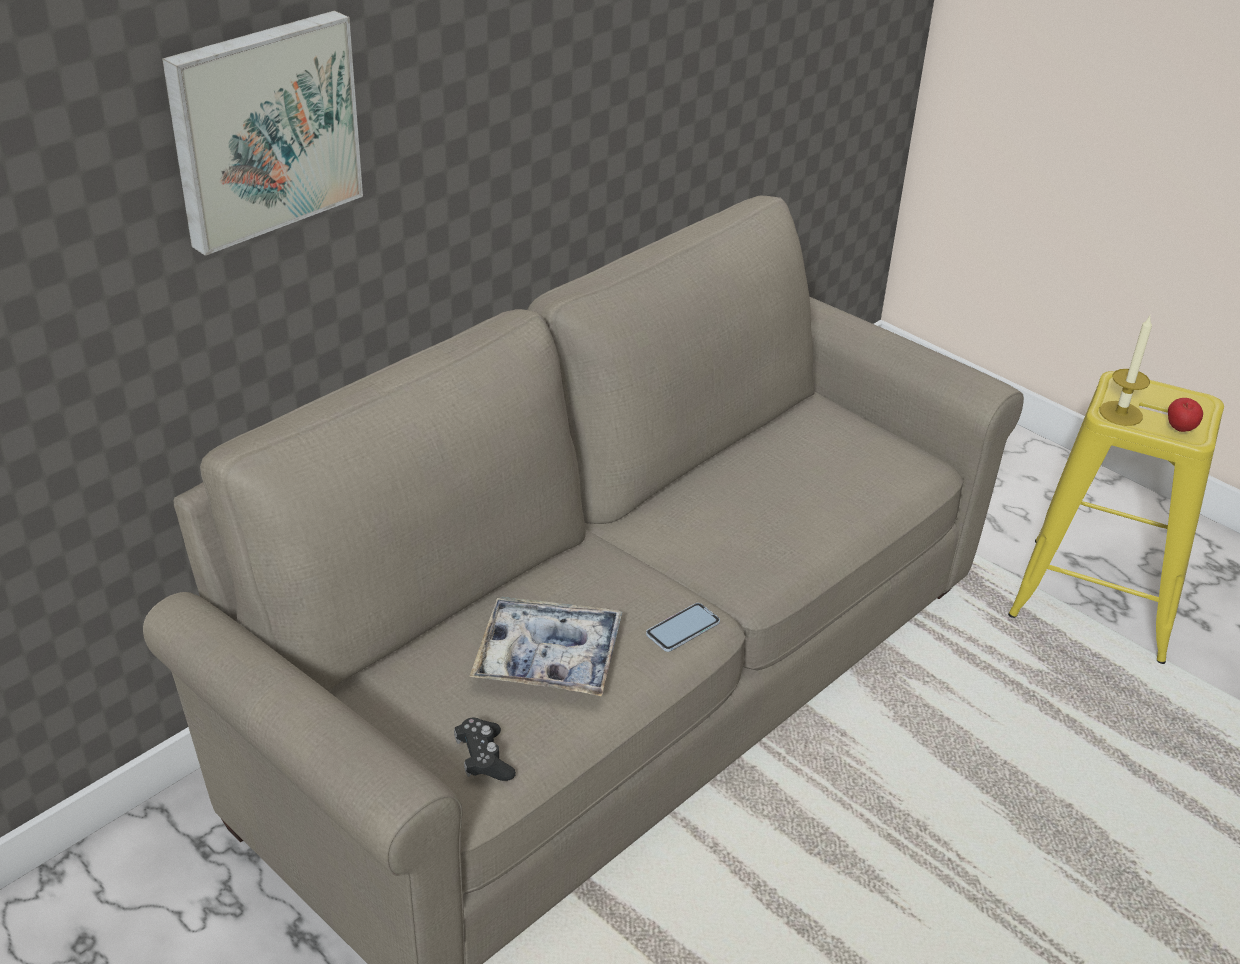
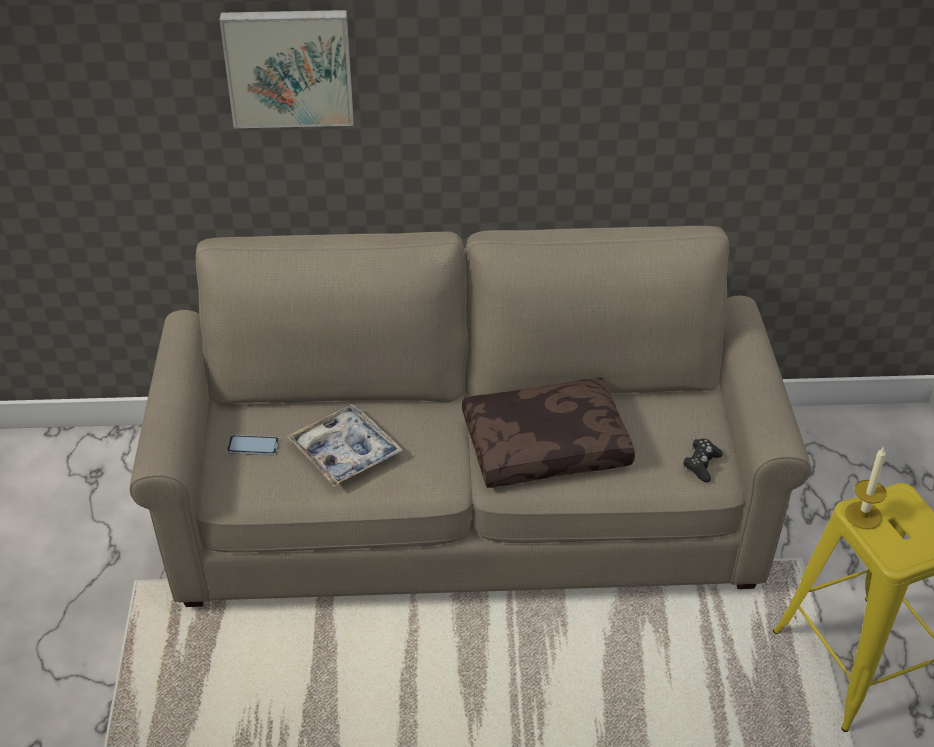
camera: 45 degrees right, 5 degrees up
black game controller [454,718,516,781] -> black game controller moved to [683,438,723,482]
phone [646,603,720,652] -> phone moved to [227,435,279,455]
apple [1168,398,1203,432] -> none
none -> brown pillow [462,377,635,488]

